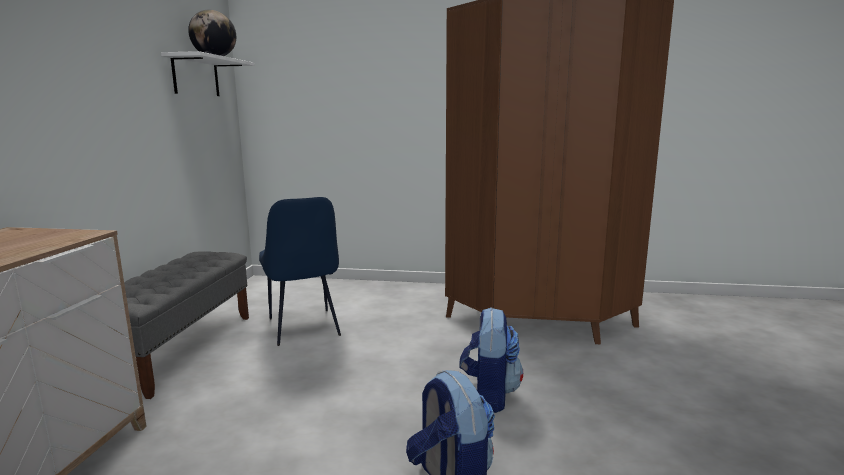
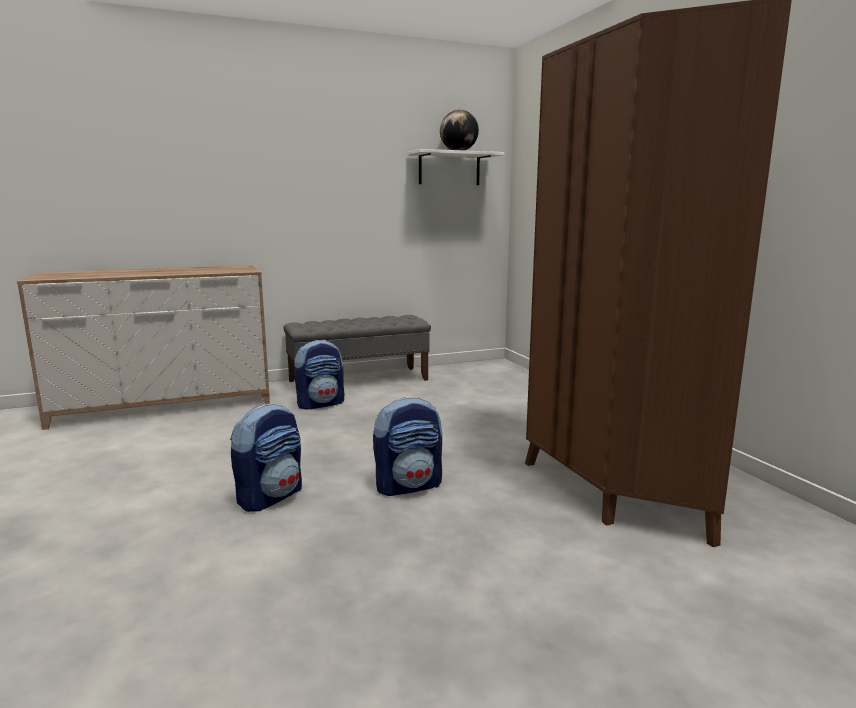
camera: 60 degrees right, 0 degrees up
blue chair [259,197,341,346] -> none
none -> backpack [294,340,344,410]

